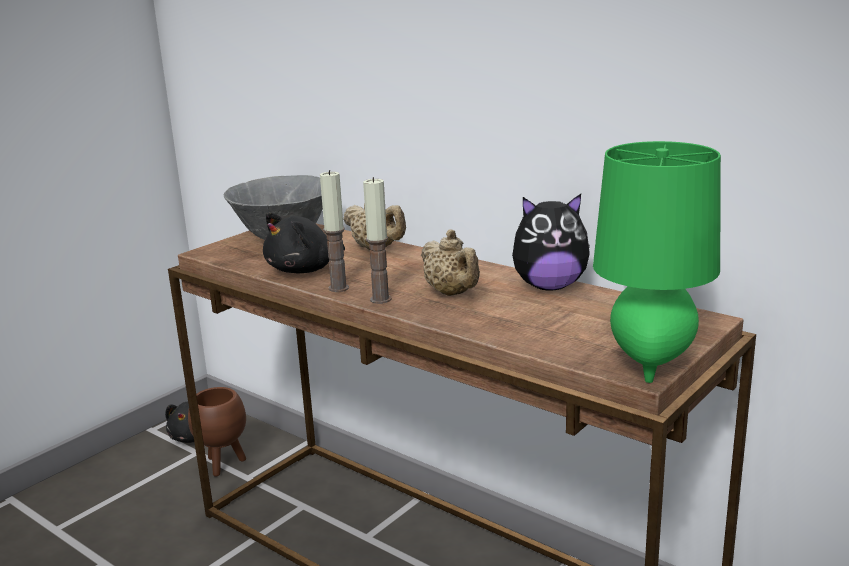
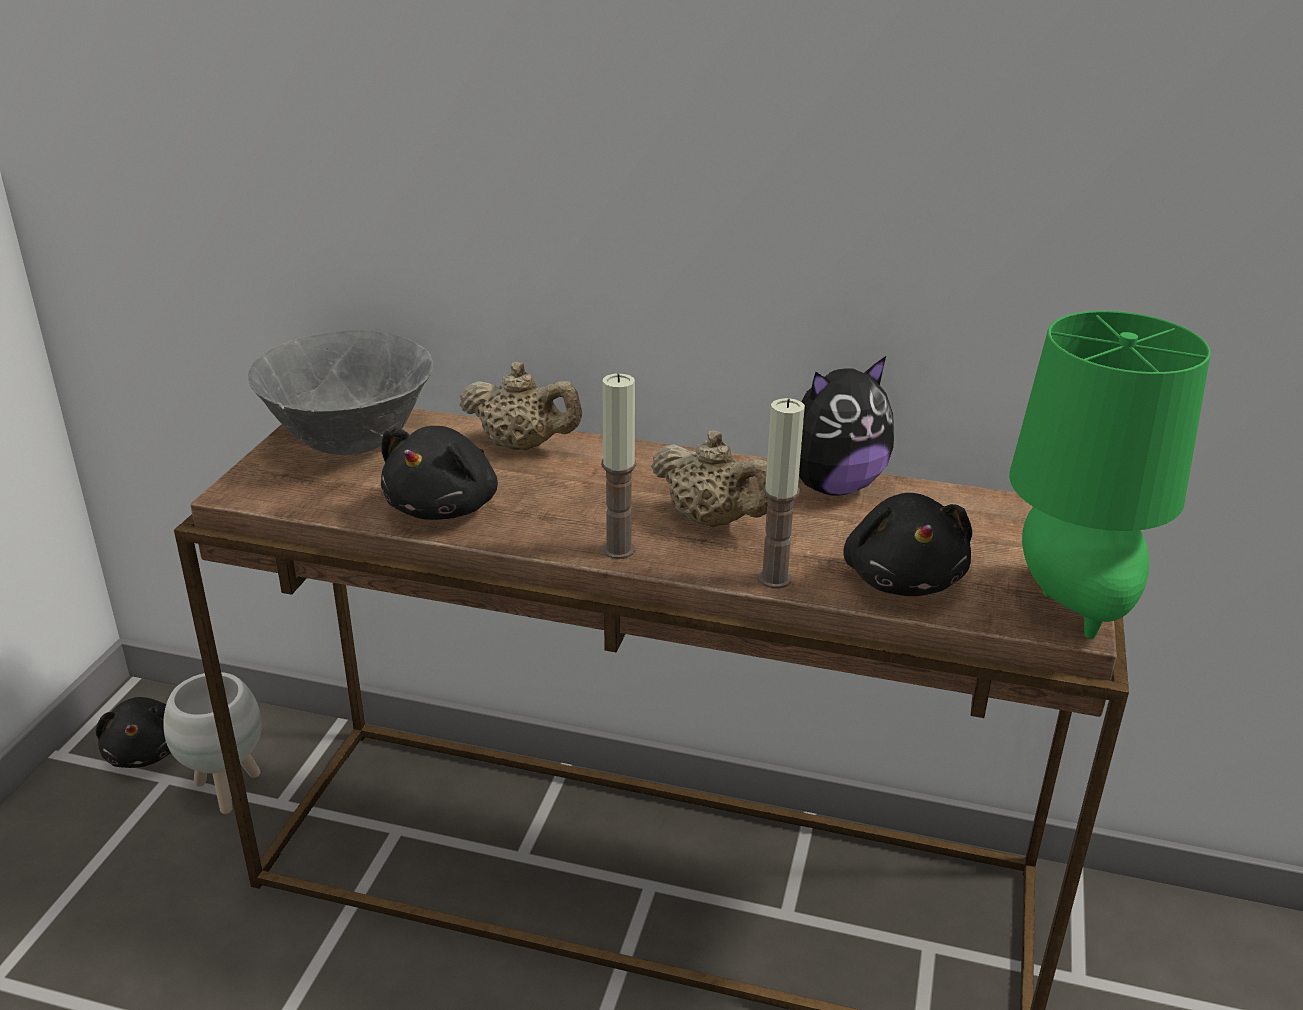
camera: 25 degrees left, 10 degrees up
brown planter [188,387,246,477] -> white planter [163,672,262,814]
candle [320,170,349,292] -> candle moved to [758,398,805,589]
none -> black plush toy [843,493,972,596]

